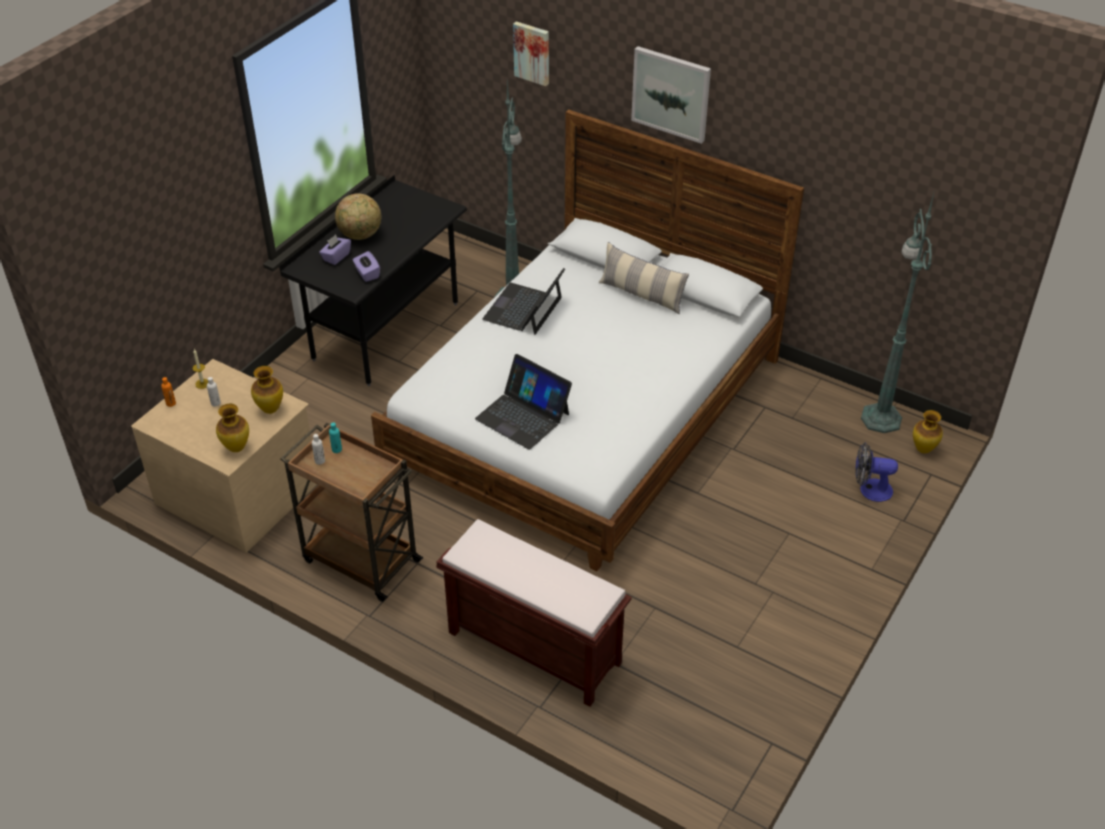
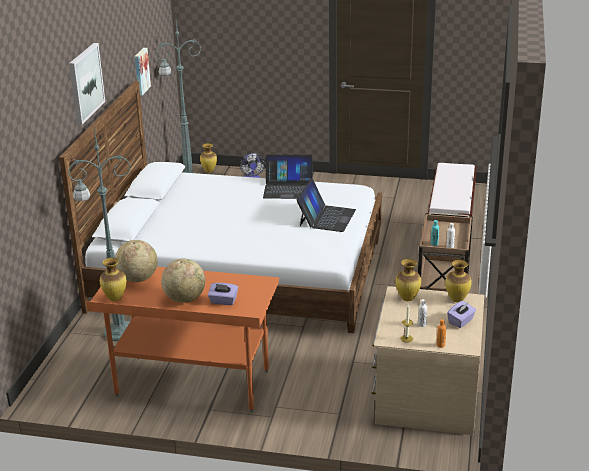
camera: 110 degrees left, 15 degrees down
black desk [279,175,467,386] -> orange desk [86,267,279,412]
purple tissue box [353,251,380,282] -> purple tissue box moved to [447,301,476,328]
laptop [482,268,565,335] -> laptop moved to [263,155,313,199]
picture [513,21,549,86] -> picture moved to [134,48,151,96]
pillow [599,242,689,314] -> none
none -> vase [100,258,127,301]
none -> globe [115,240,158,282]

